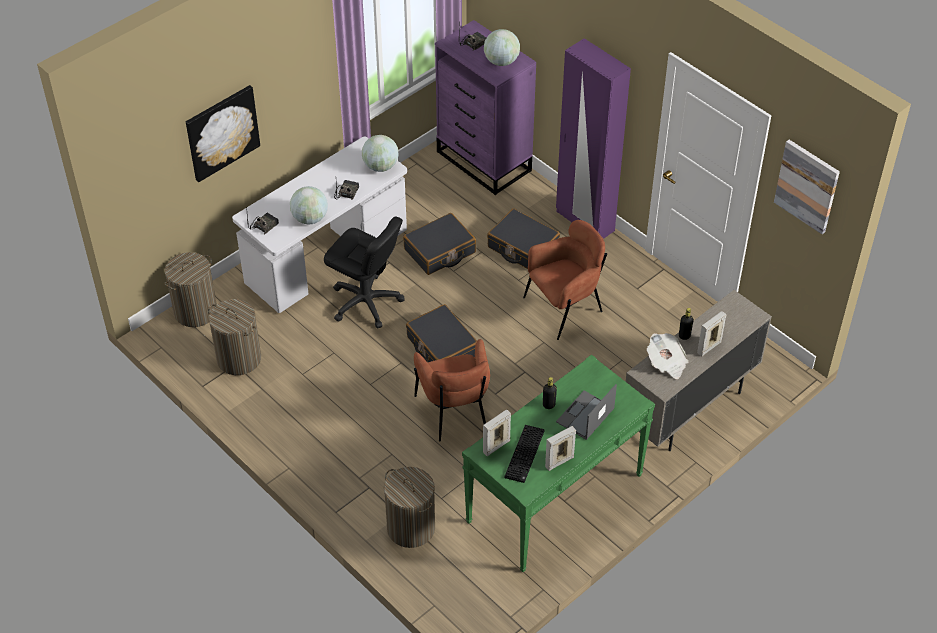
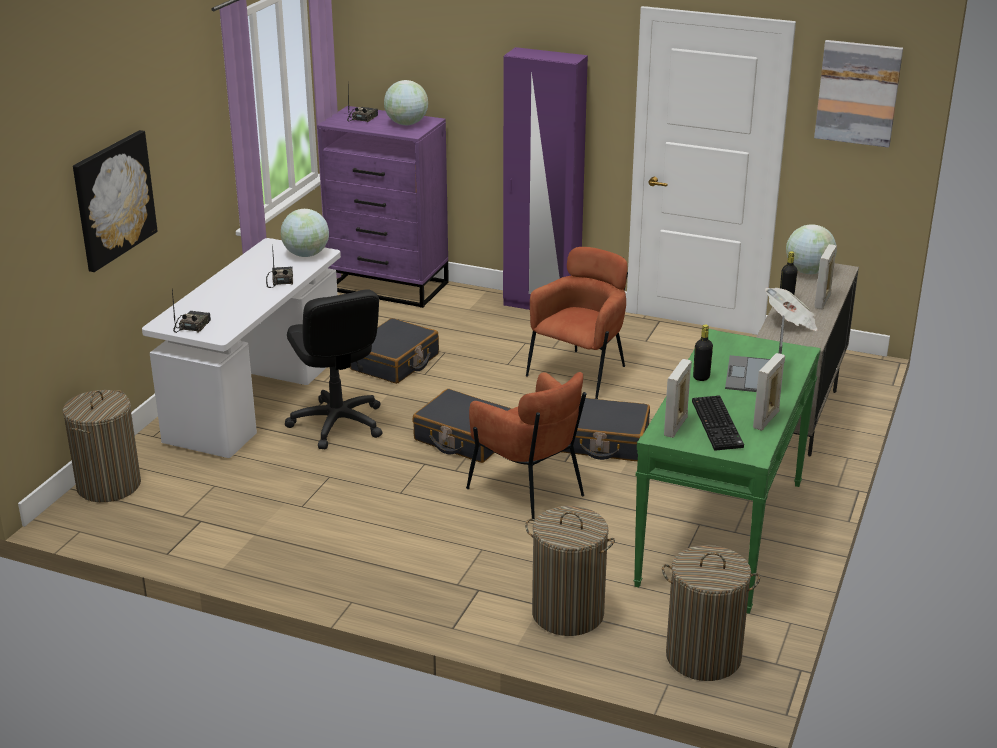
camera: 25 degrees left, 20 degrees down
laundry basket [208,299,261,375] -> laundry basket moved to [662,545,760,681]
globe [290,186,328,224] -> globe moved to [786,224,837,274]
black office chair [324,216,404,328] -> black office chair turned 60 degrees clockwise [285,289,382,449]
black suitcase [487,208,560,269] -> black suitcase moved to [562,398,650,461]

